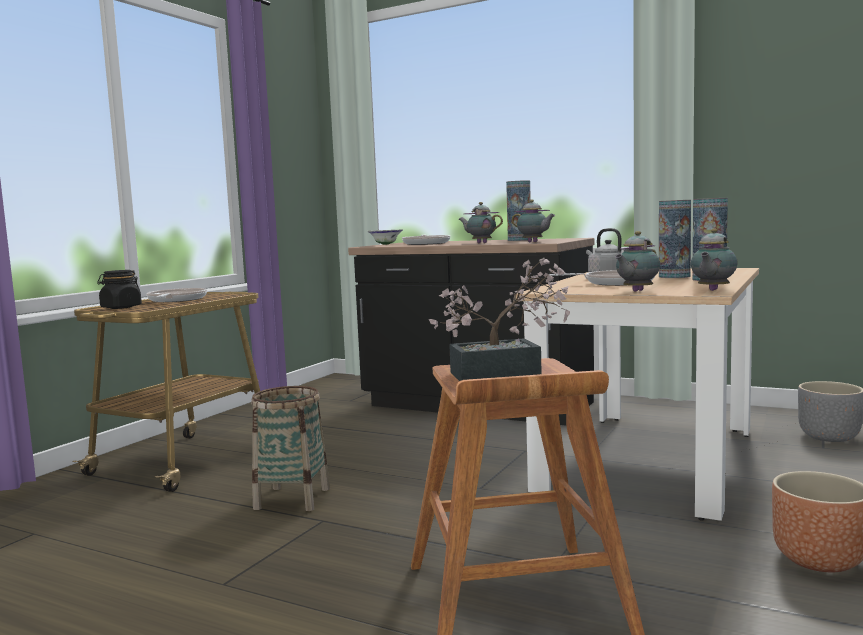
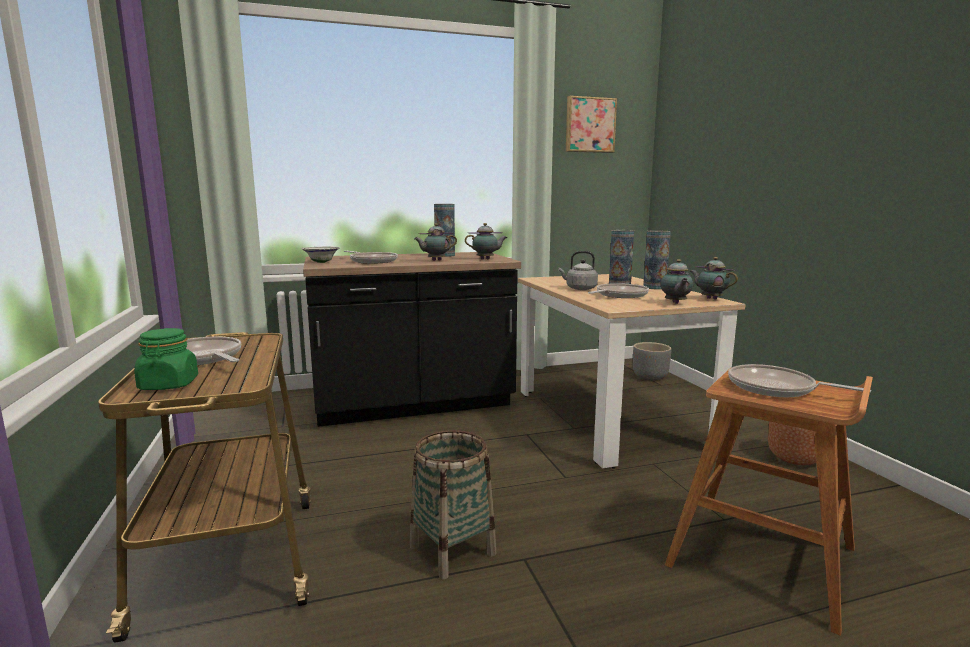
camera: 45 degrees left, 5 degrees up
black jar [97,270,142,309] -> green jar [134,328,198,390]
potted plant [429,258,570,381] -> frying pan [728,364,871,397]
teapot [691,228,738,291] -> teapot turned 150 degrees clockwise [690,257,738,300]
none -> picture [566,96,617,153]

